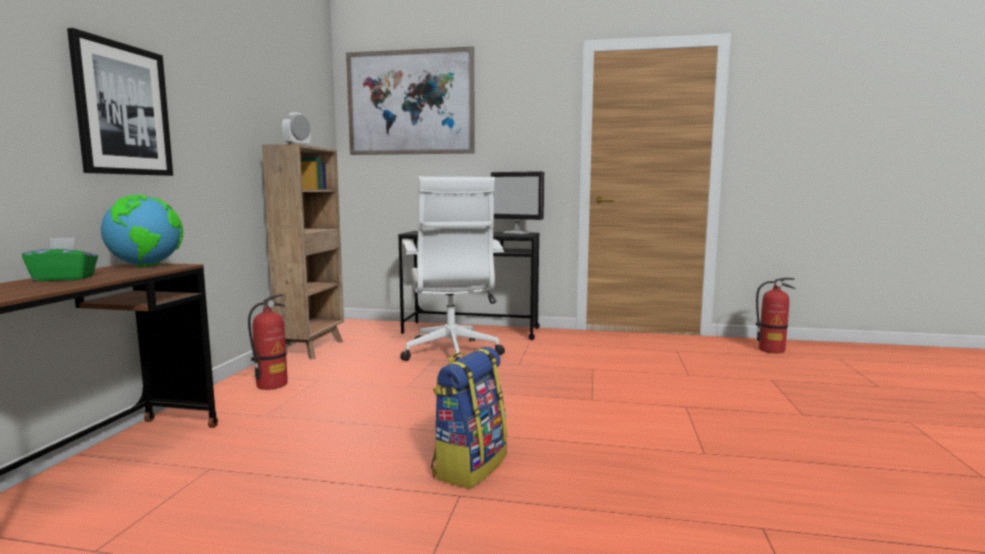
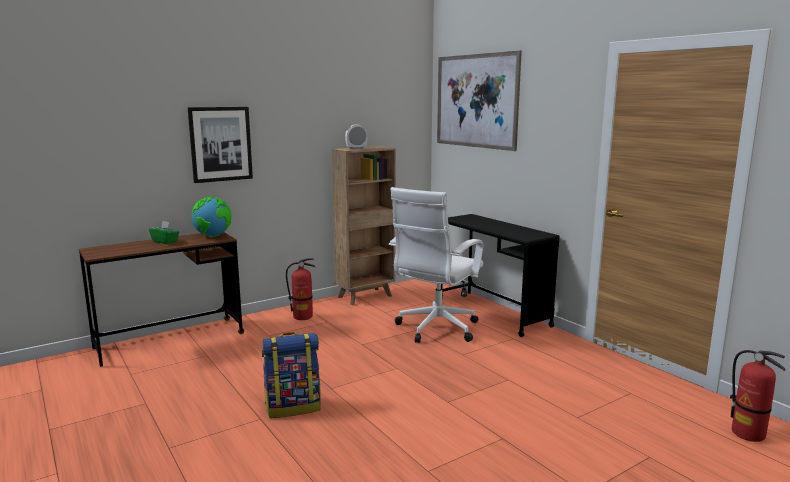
camera: 45 degrees right, 5 degrees up
monitor [491,171,544,234] -> none

